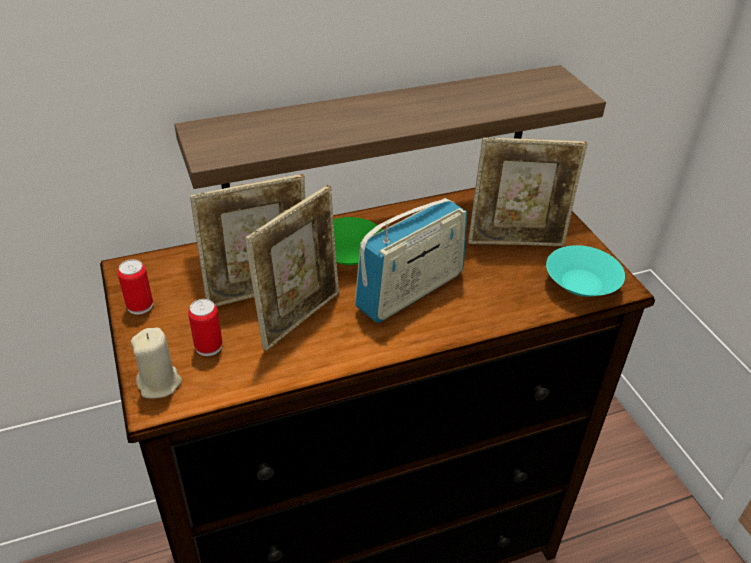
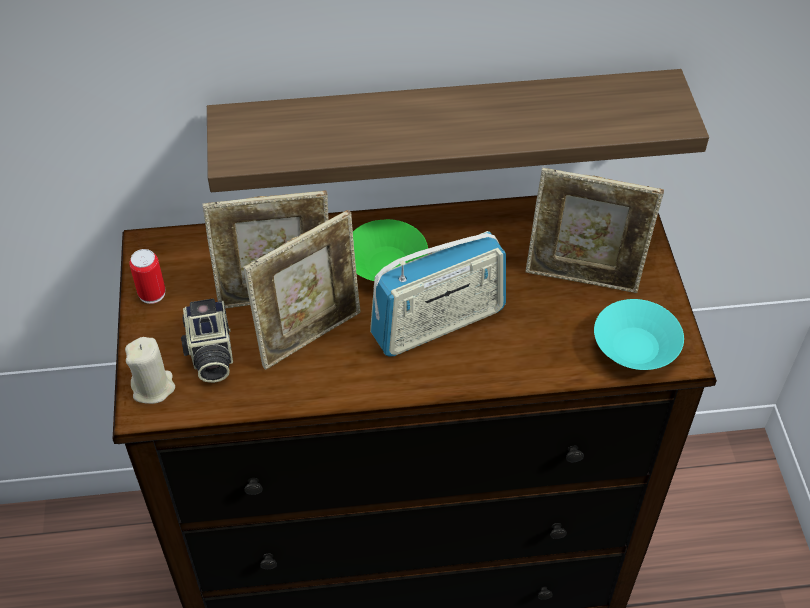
camera: 15 degrees right, 10 degrees up
can [188,299,222,356] -> camera [181,298,233,383]

